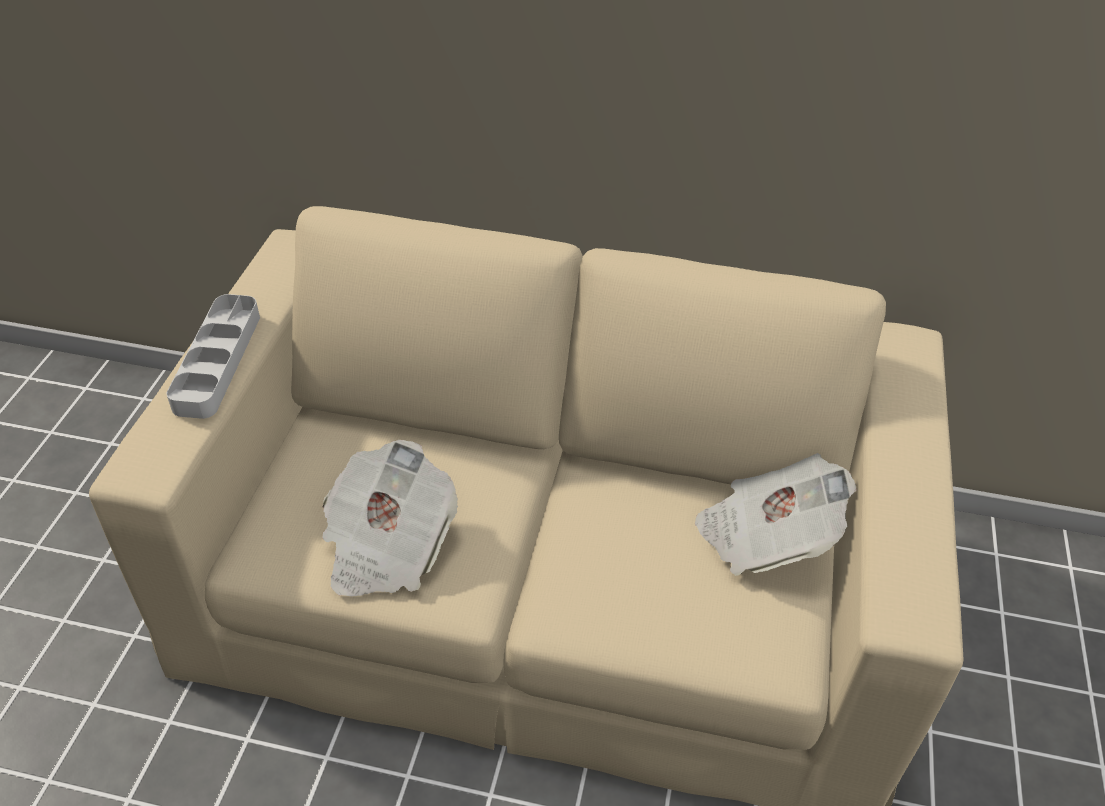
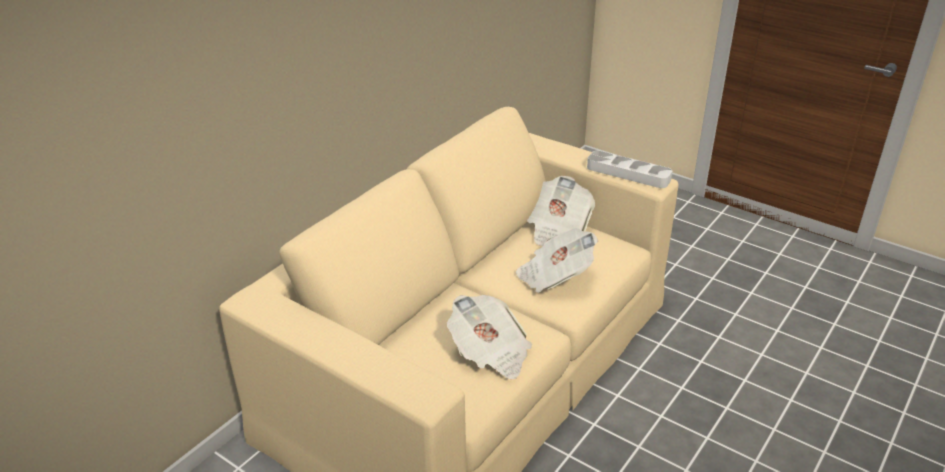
camera: 65 degrees left, 10 degrees down
grey tray [166,294,260,419] -> grey tray moved to [587,151,672,188]
none -> newspaper [516,228,598,293]

